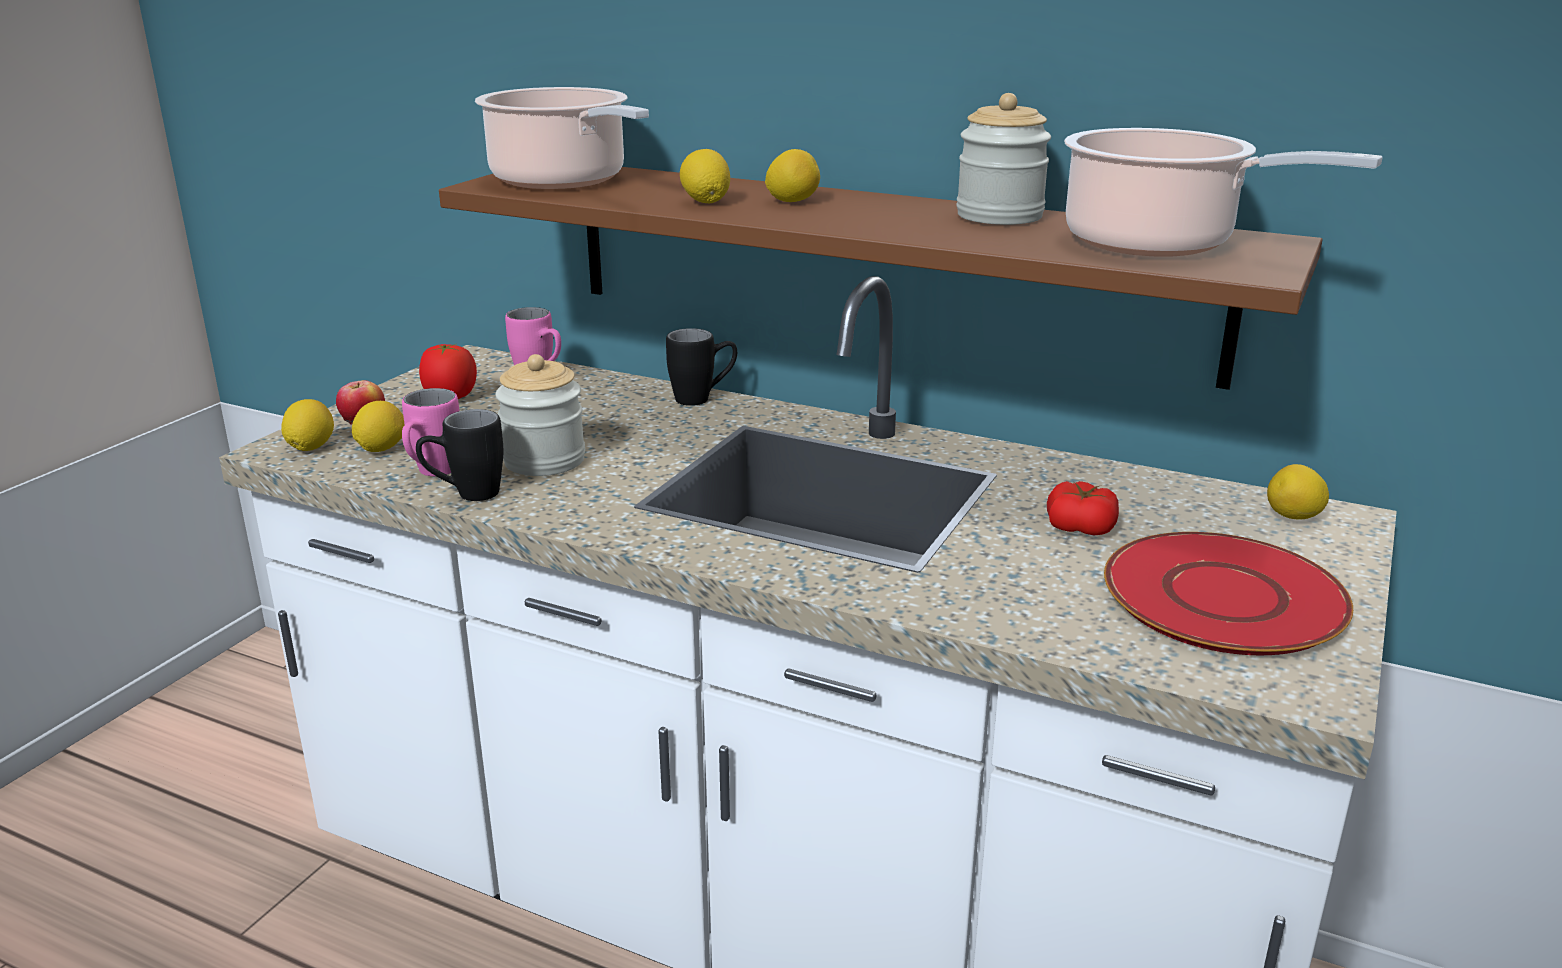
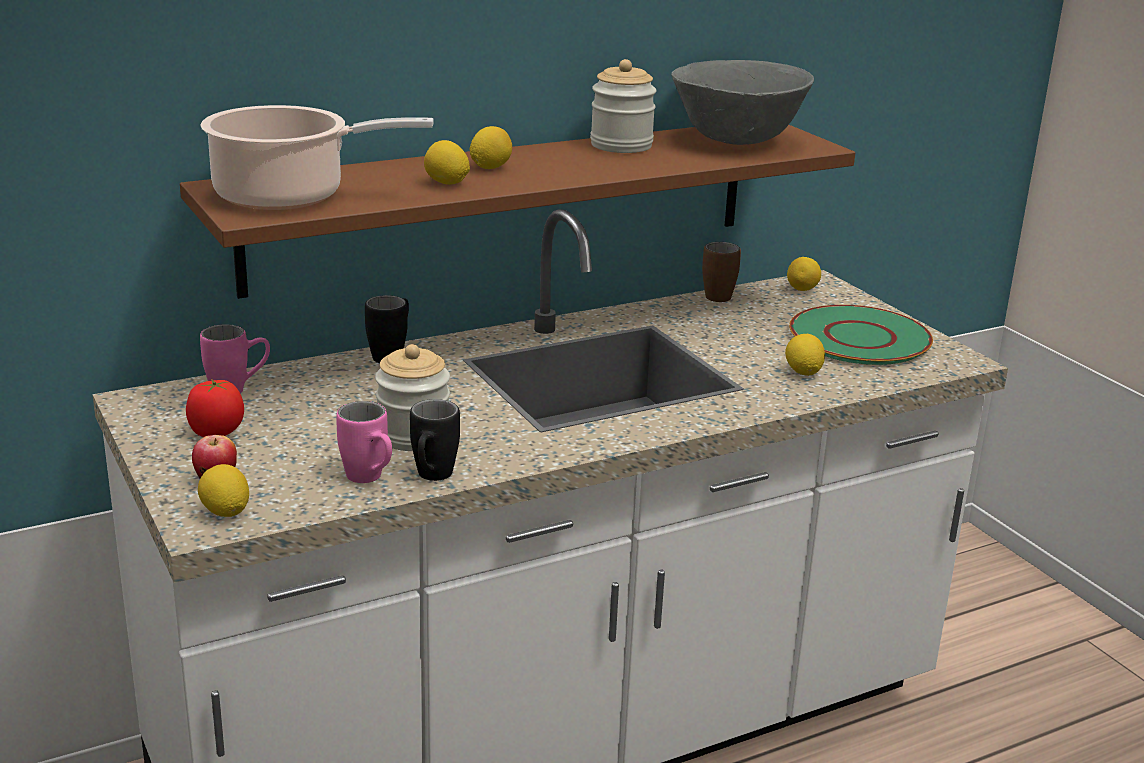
camera: 55 degrees left, 0 degrees up
lemon [352,401,405,452] -> lemon moved to [785,334,825,376]
tomato [1047,481,1119,535] -> none
cooking pot [1064,128,1383,257] -> grey bowl [671,60,814,145]
red plate [1104,532,1353,655] -> green plate [789,305,933,365]
none -> brown mug [702,242,741,302]

